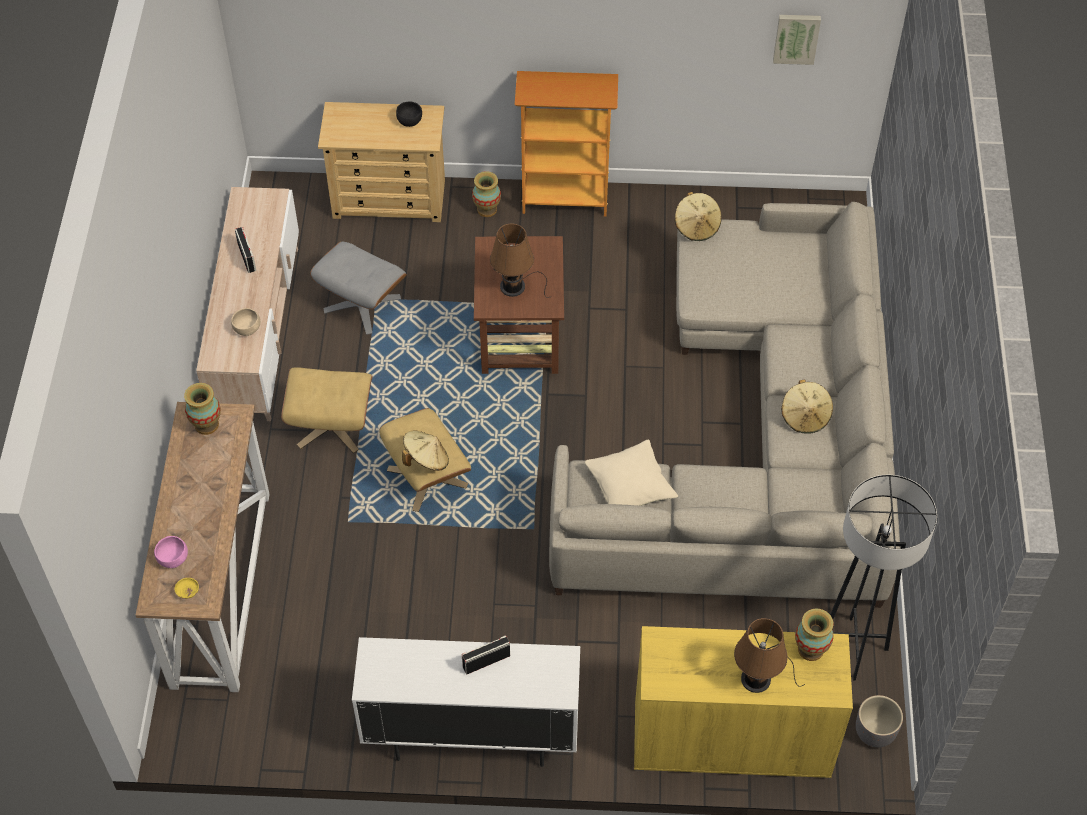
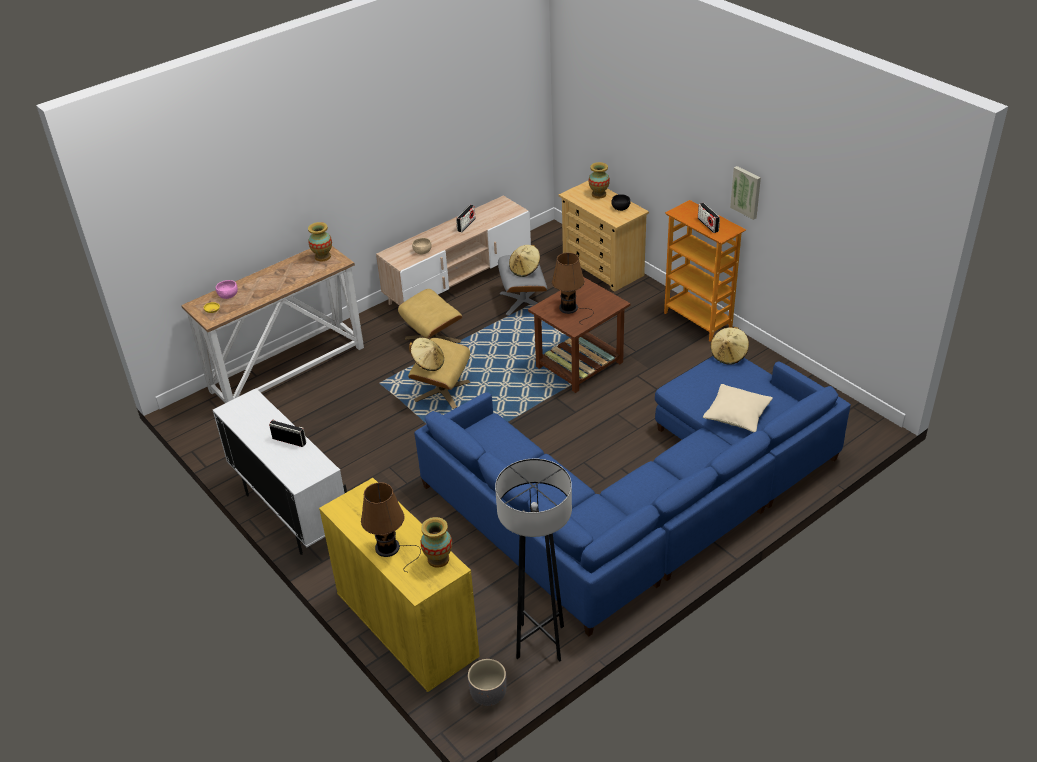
camera: 50 degrees right, 15 degrees down
vase [472,171,501,217] -> vase moved to [589,162,610,198]
beige sofa [549,202,901,608] -> blue sofa [414,356,851,636]
beige pillow [585,440,678,506] -> beige pillow moved to [703,384,773,432]
picture [773,15,821,65] -> picture moved to [730,166,761,220]
beige hat [781,379,833,434] -> beige hat moved to [509,245,540,277]
none -> radio [698,203,720,233]

